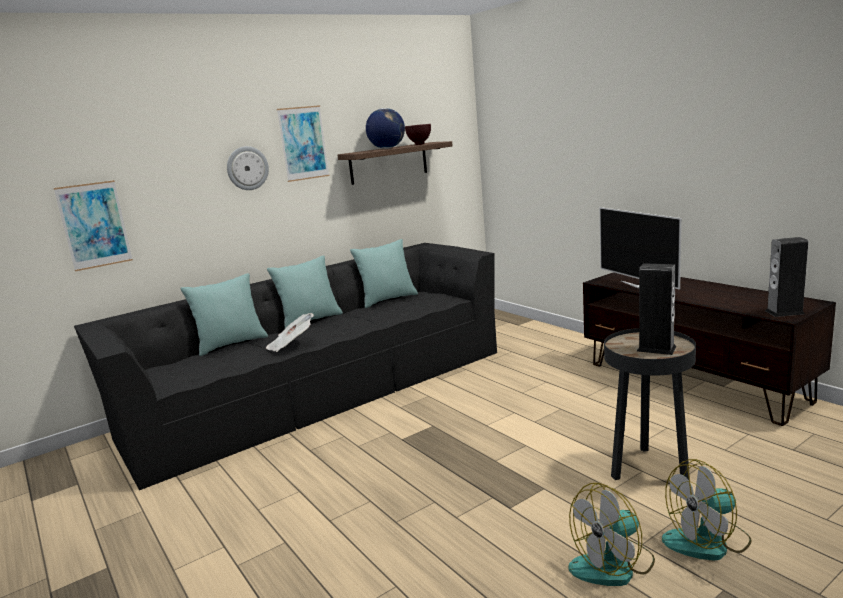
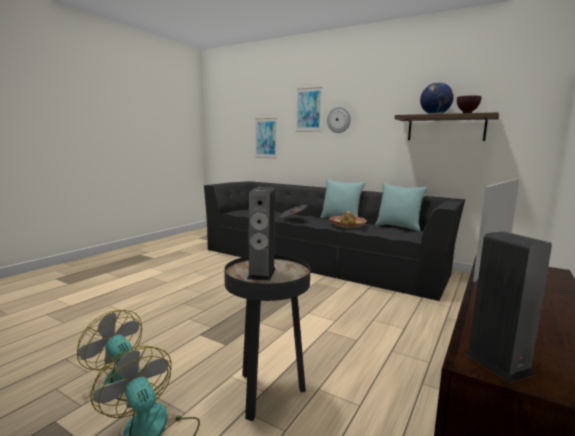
camera: 65 degrees right, 5 degrees down
turquoise pillow [180,273,268,356] -> none
picture [277,105,329,182] -> picture moved to [296,87,322,132]
none -> hat [329,211,367,228]

